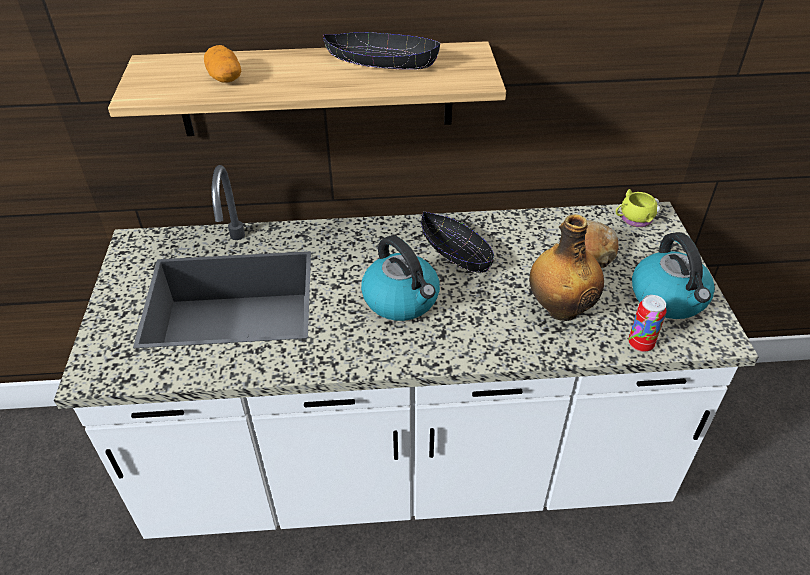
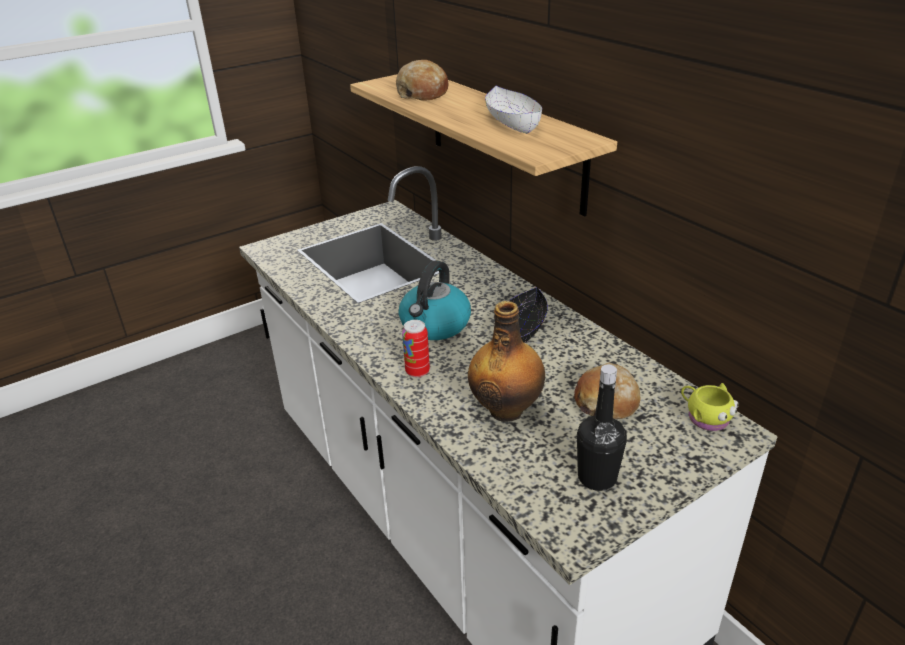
camera: 60 degrees right, 10 degrees down
potato [204,45,241,83] -> bread [396,60,449,101]
black bowl [323,32,440,70] -> white bowl [485,86,542,134]
can [628,295,667,352] -> can moved to [402,320,430,378]
kettle [632,232,715,319] -> black bottle [577,365,627,491]

